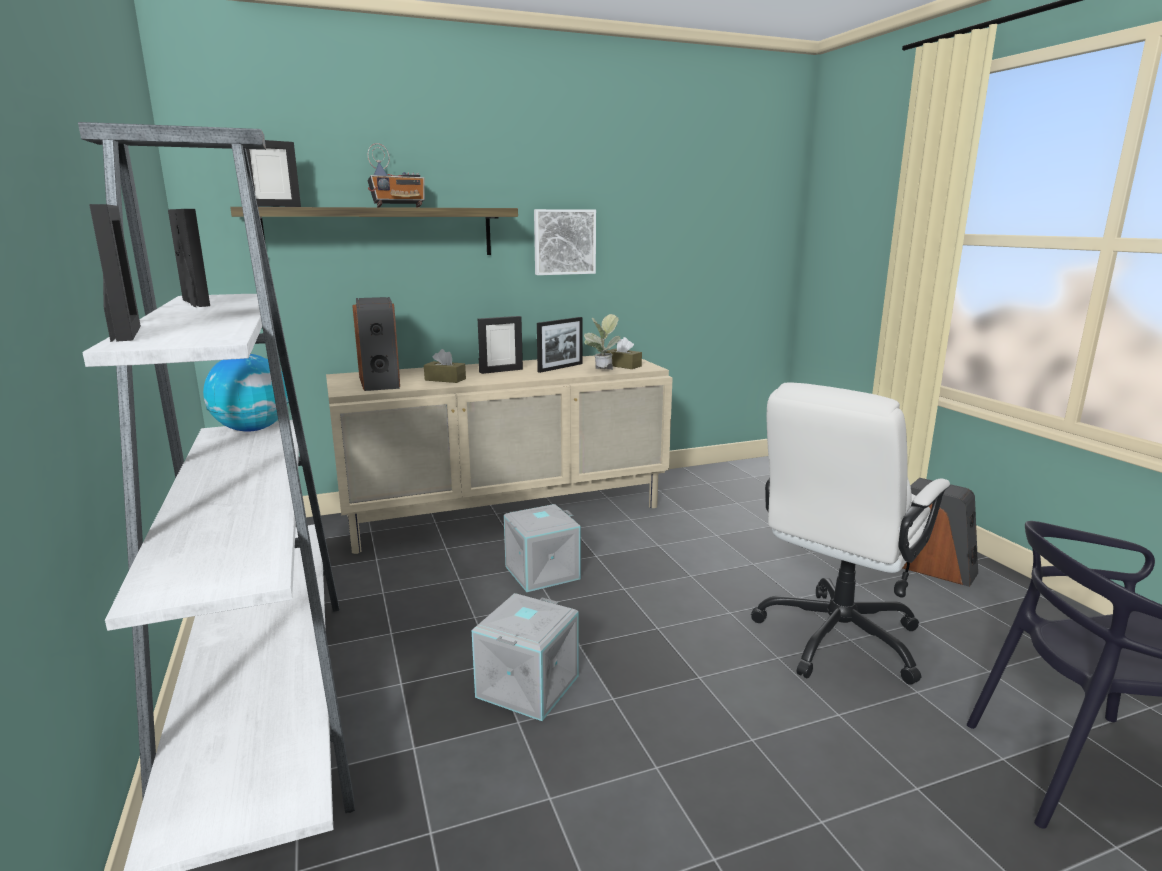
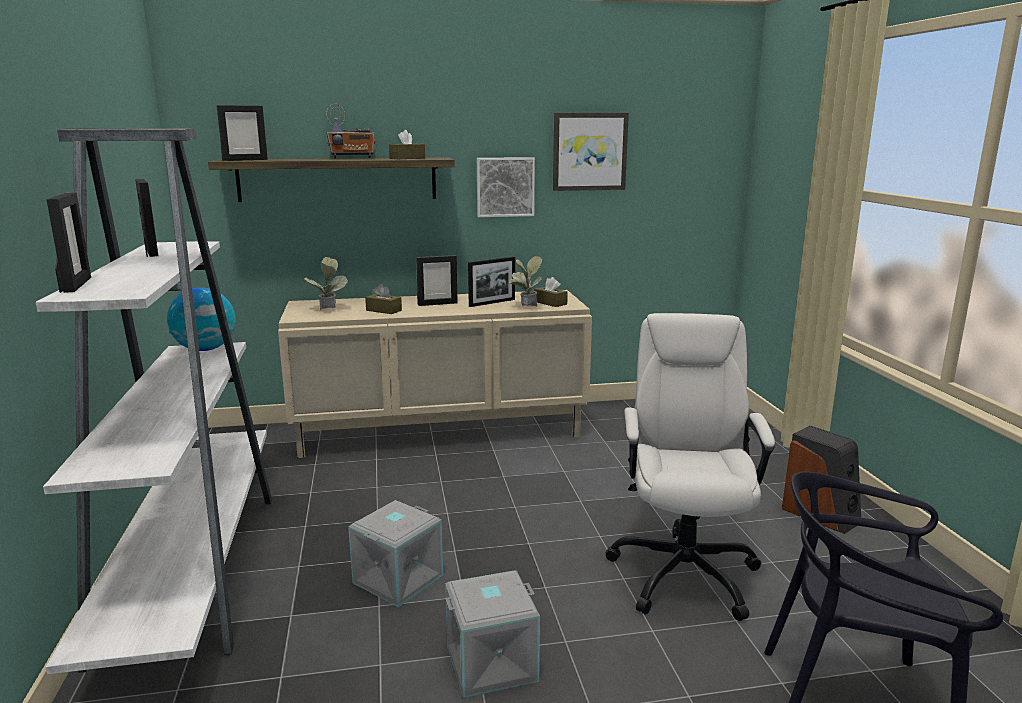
camera: 10 degrees right, 0 degrees up
speaker [353,297,400,391] -> potted plant [303,257,348,310]
grey storage box [504,504,581,592] -> grey storage box moved to [445,570,540,698]
white office chair [751,382,950,685] -> white office chair turned 135 degrees clockwise [605,313,775,621]
none -> brown tissue box [389,130,425,159]
none -> picture [553,113,629,191]

